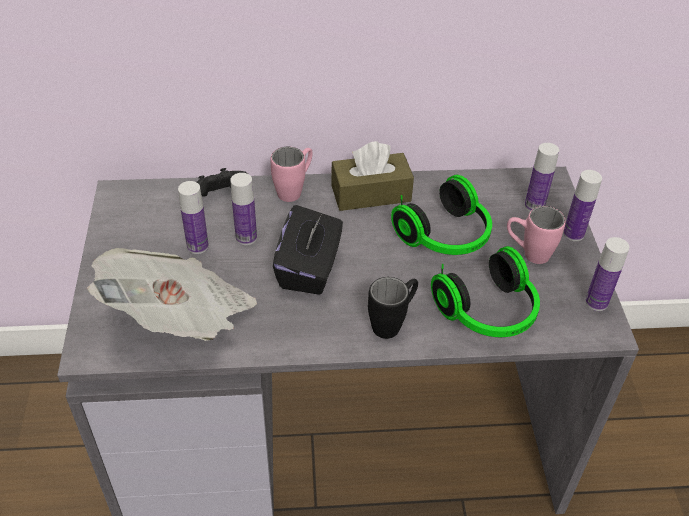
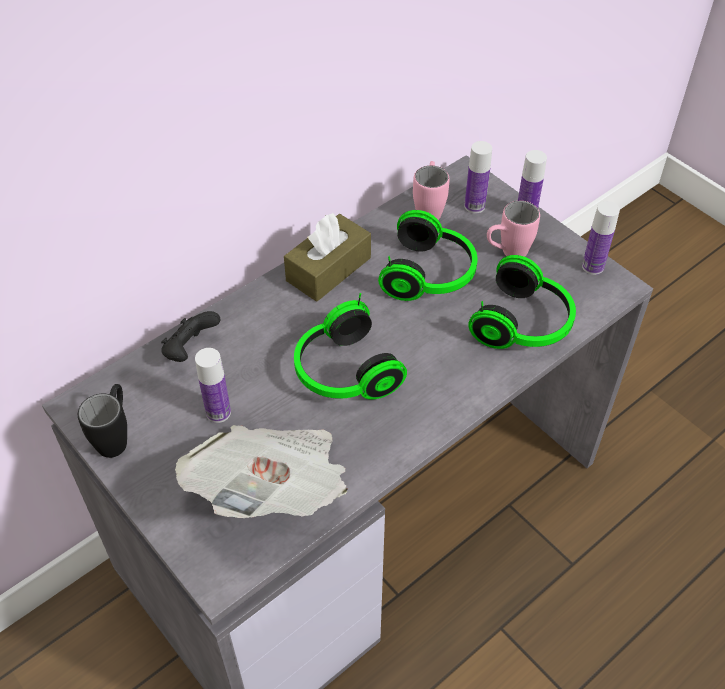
camera: 35 degrees left, 5 degrees up
bottle [230,173,257,245] -> none
pink mug [271,147,313,202] -> pink mug moved to [413,161,450,220]
black tissue box [273,205,343,295] -> headphones [294,293,407,400]
black mug [368,277,418,339] -> black mug moved to [78,384,127,458]

